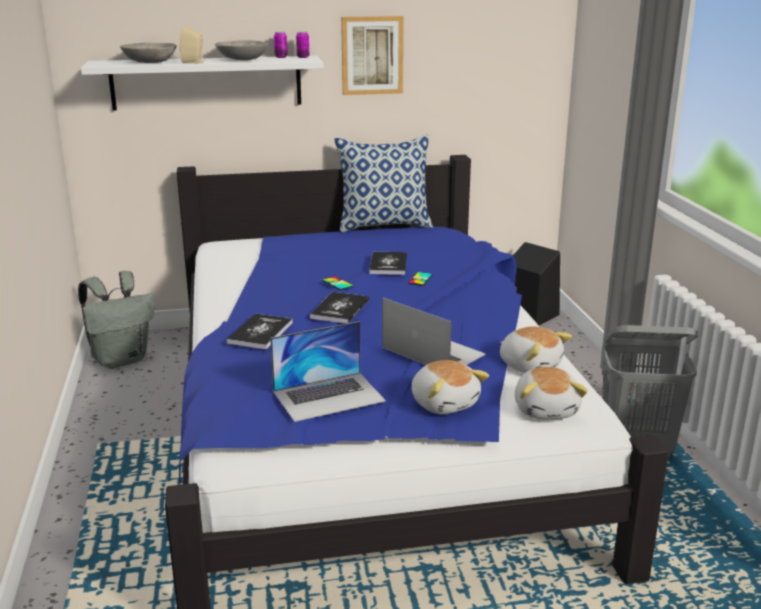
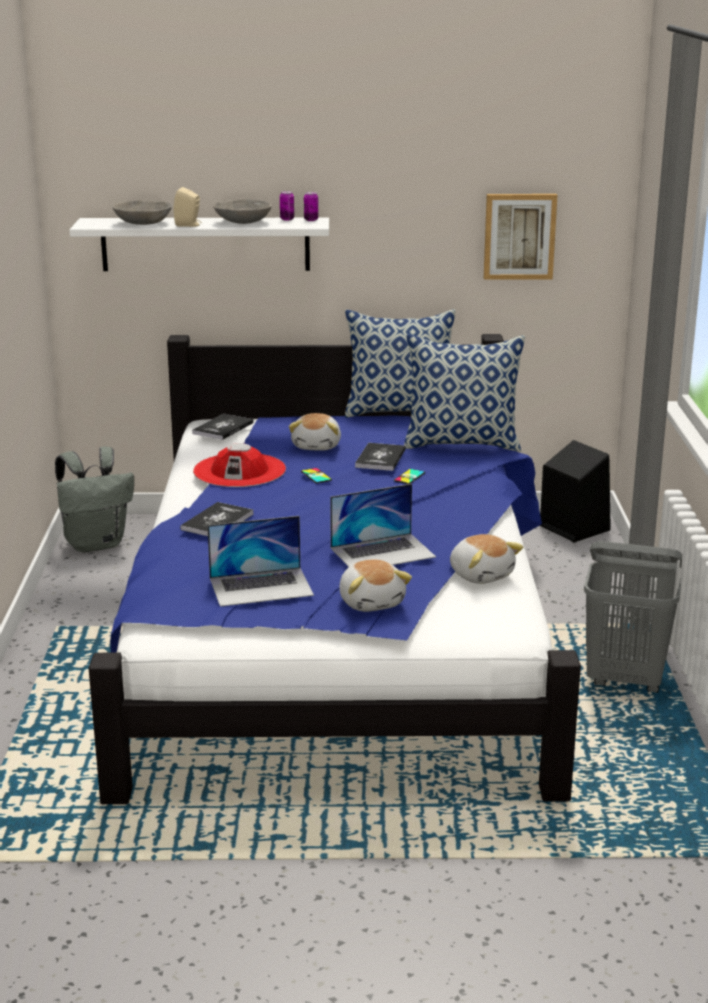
camera: 10 degrees right, 0 degrees up
book [310,292,369,324] -> book moved to [192,414,254,440]
picture [341,16,404,95] -> picture moved to [484,194,558,280]
laptop [382,298,486,365] -> laptop turned 105 degrees clockwise [330,484,436,567]
plush toy [515,367,588,419] -> plush toy moved to [289,413,341,451]
none -> red hat [193,443,286,487]
none -> pillow [404,334,525,452]

